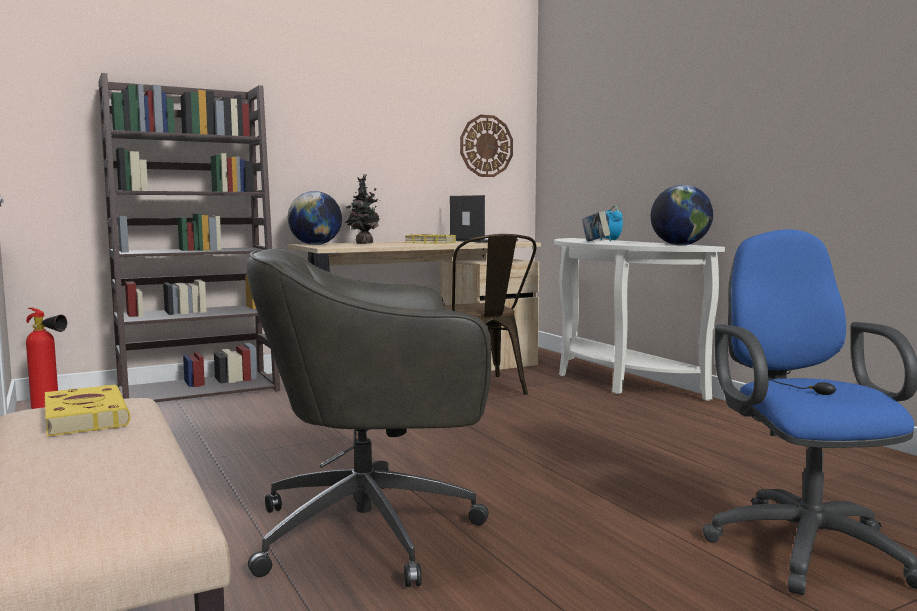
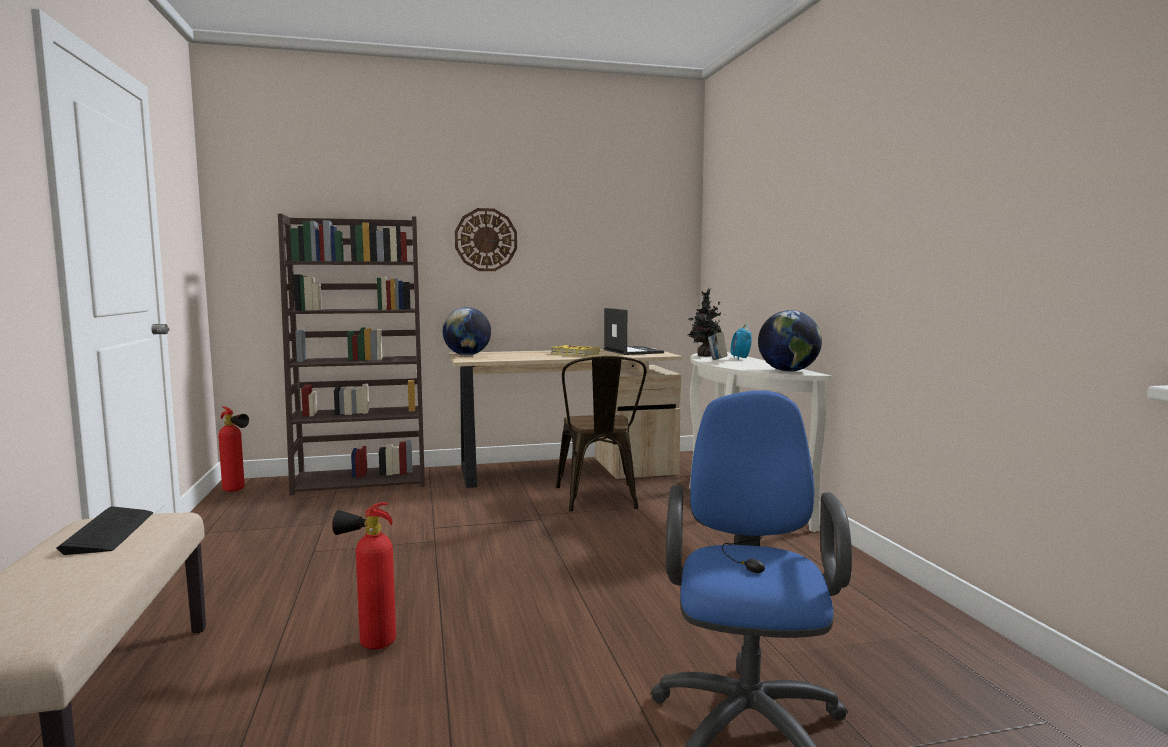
camera: 15 degrees right, 0 degrees up
yellow book [44,385,130,436] -> keyboard [56,506,153,555]
grey office chair [246,249,491,587] -> fire extinguisher [332,502,396,650]
potted plant [345,175,380,244] -> potted plant moved to [688,289,722,356]
wall clock [460,115,513,177] -> wall clock moved to [455,208,517,271]

